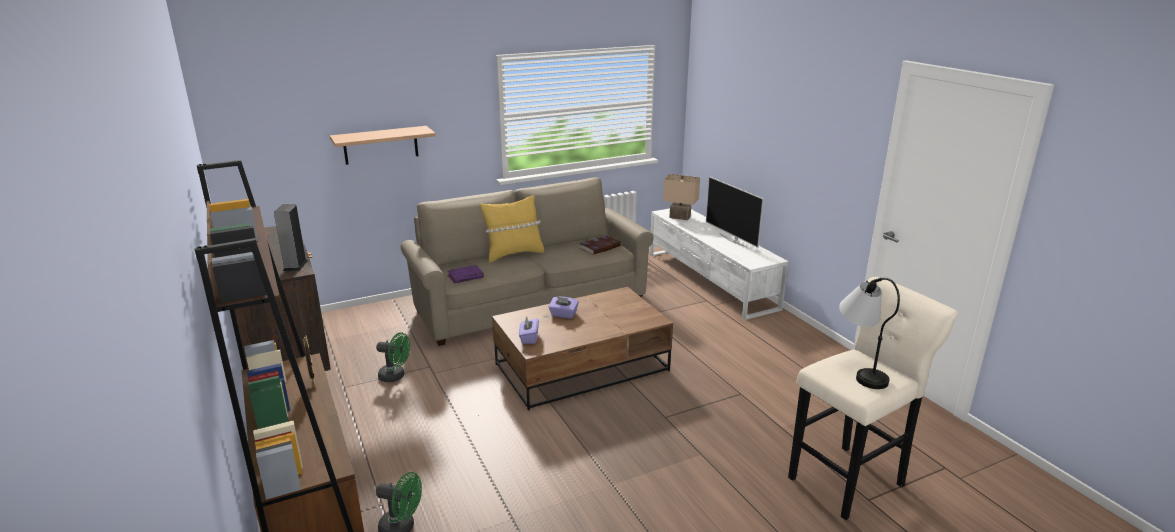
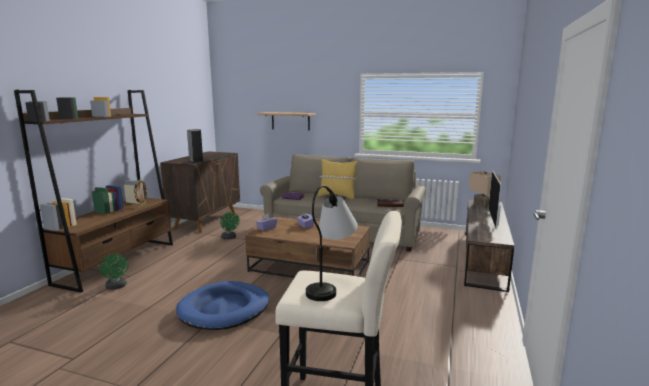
camera: 45 degrees right, 10 degrees down
white tv stand [650,208,788,320] -> brown tv stand [464,200,515,292]
none -> blue dog bed [176,281,269,330]

